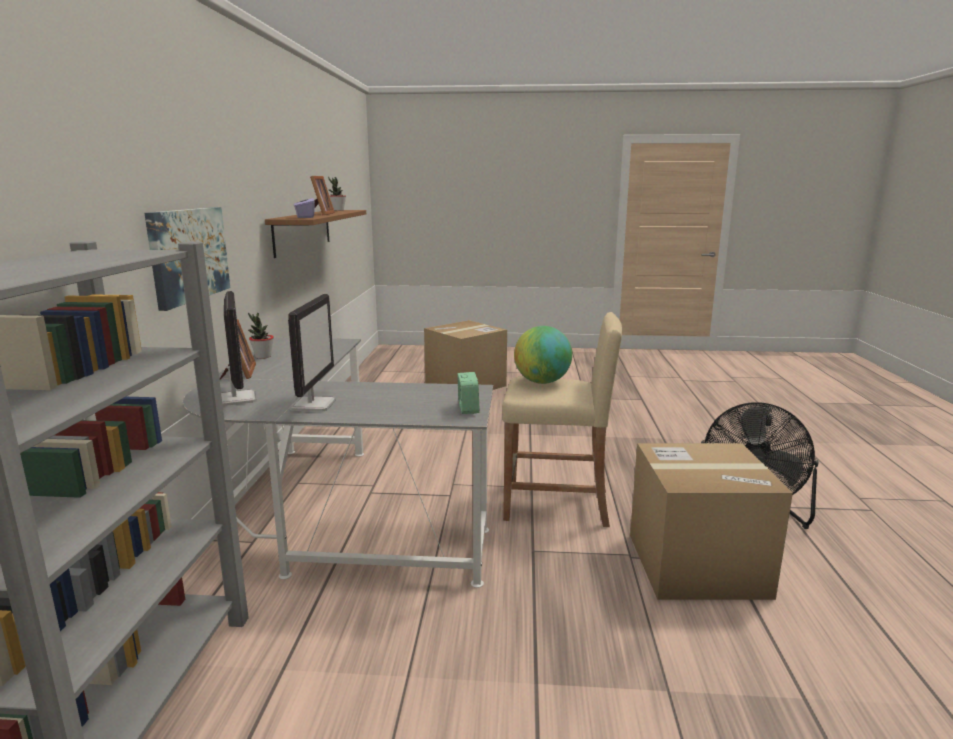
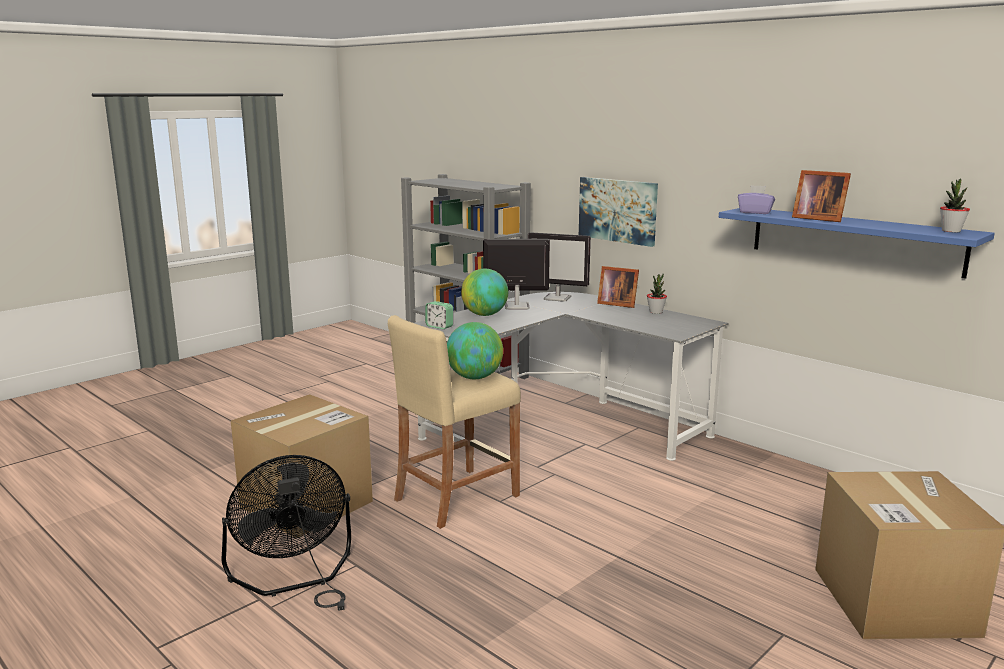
camera: 130 degrees right, 0 degrees up
brown shelf [265,210,366,258] -> blue shelf [719,208,995,279]
monitor [288,294,336,412] -> monitor turned 135 degrees clockwise [483,239,550,310]
none -> globe [461,269,508,316]

